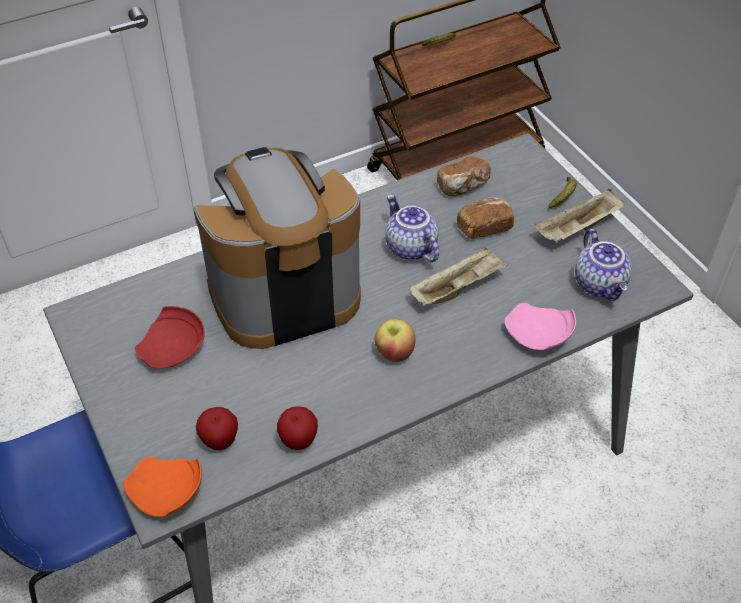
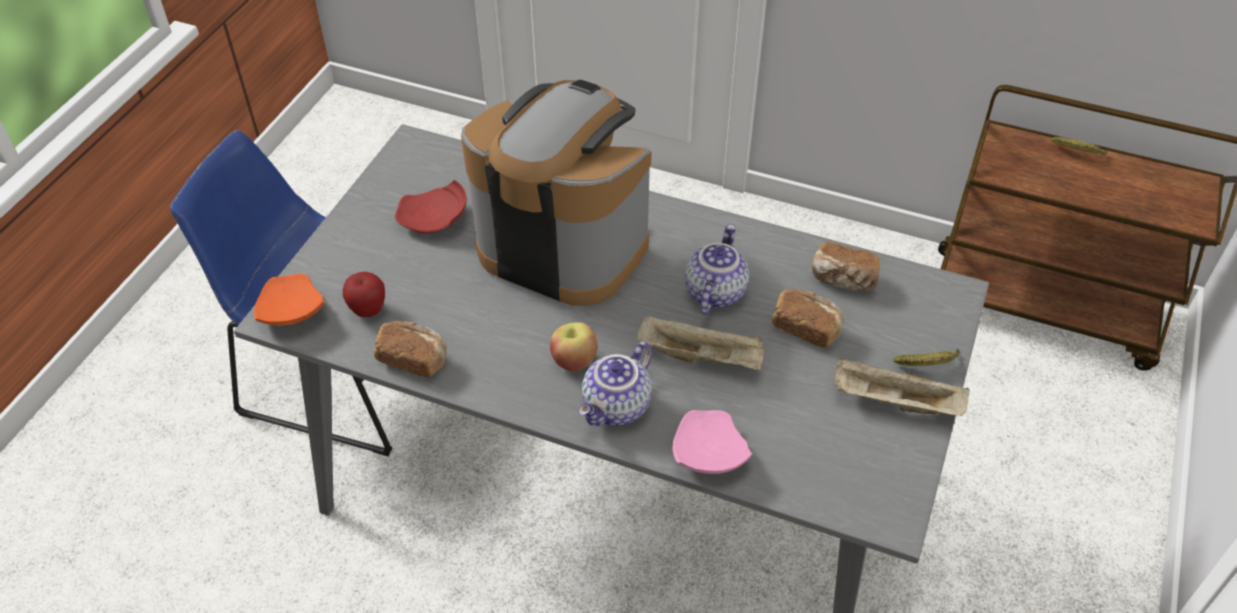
camera: 50 degrees right, 0 degrees up
apple [277,406,318,450] -> bread [374,321,447,377]
teapot [575,229,632,301] -> teapot moved to [579,342,652,426]

